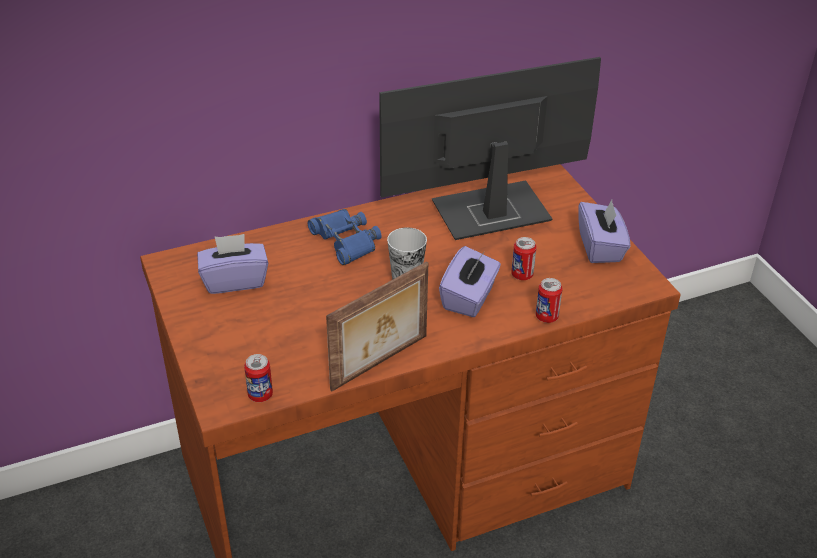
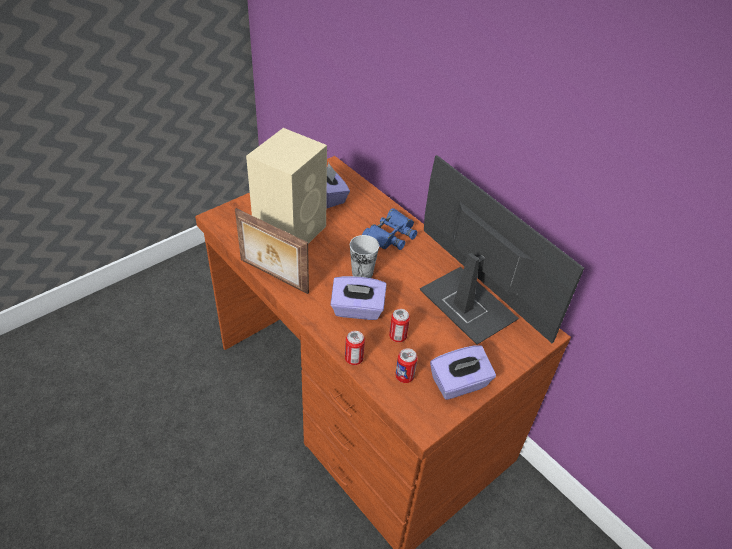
camera: 70 degrees right, 5 degrees up
can [244,354,273,402] -> can moved to [395,348,418,383]
none -> beige speaker [246,128,327,244]

